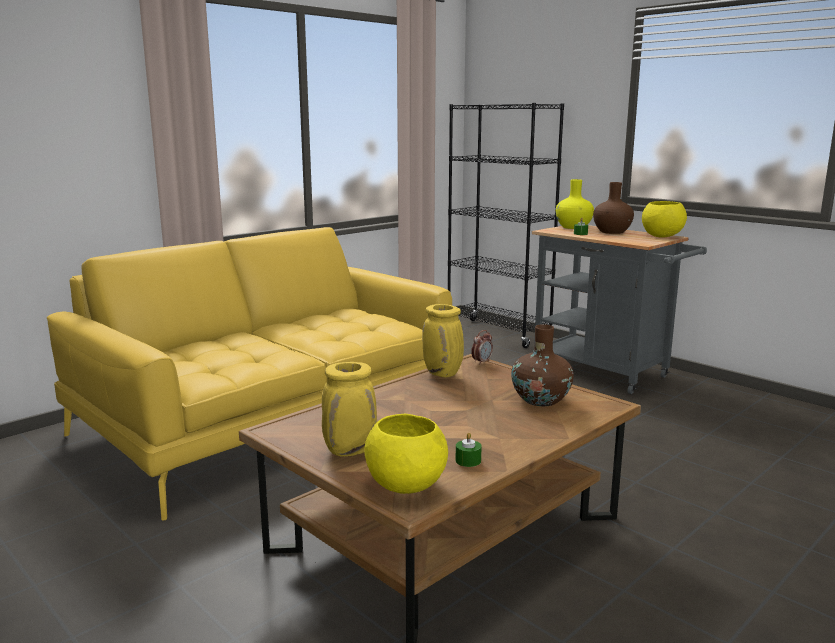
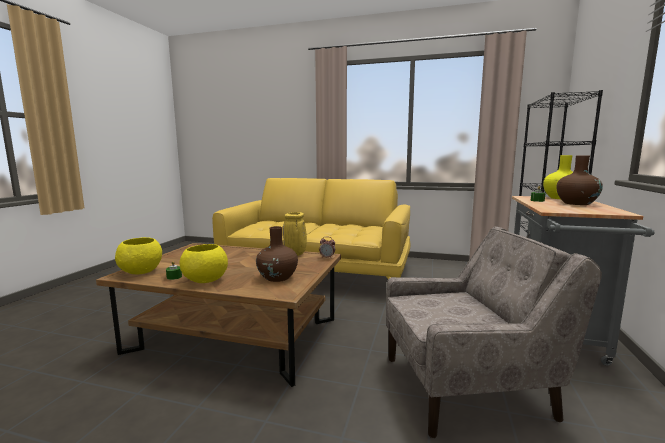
camera: 60 degrees right, 5 degrees down
yellow vase [322,362,377,457] -> none
yellow bowl [642,201,687,237] -> yellow bowl moved to [180,244,228,283]
none -> beige armchair [386,226,602,438]

